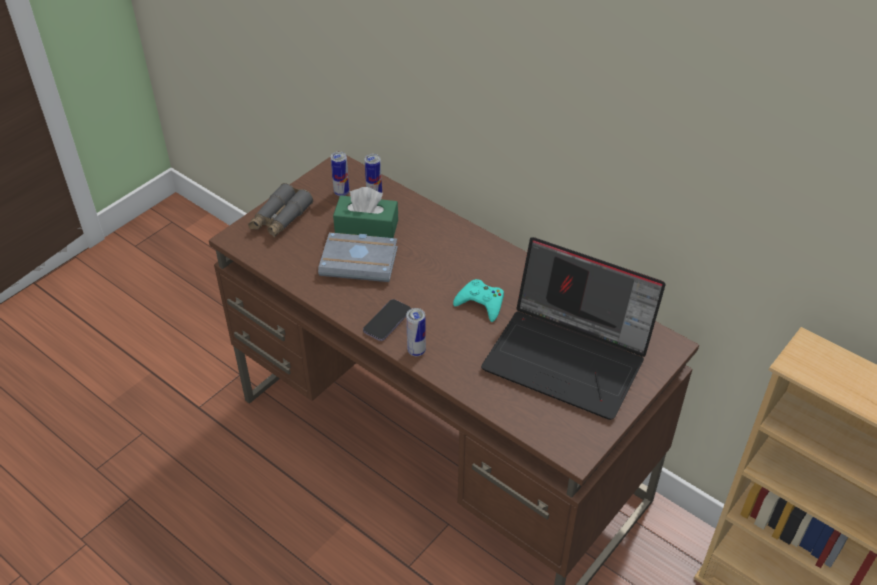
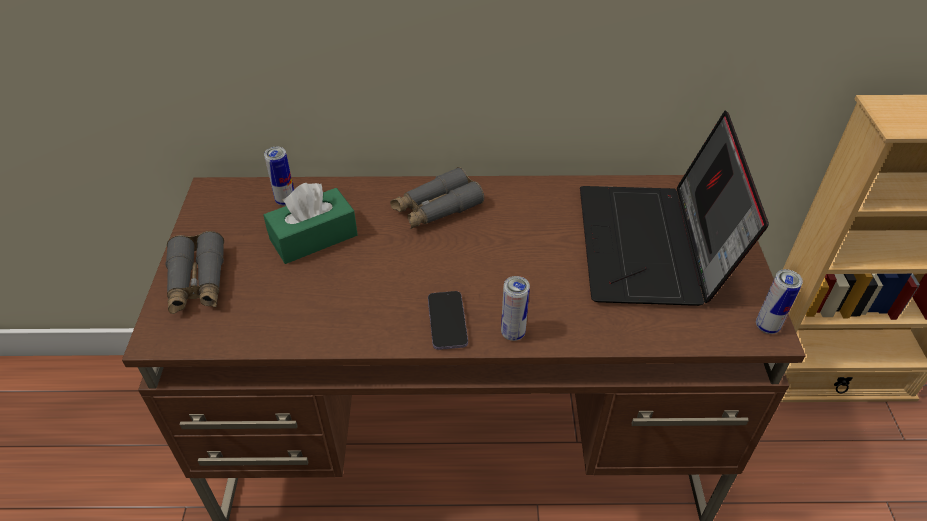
camera: 40 degrees left, 0 degrees up
grey book [318,232,398,282] -> none
can [331,152,349,196] -> can moved to [756,269,803,334]
turquoise game controller [453,279,504,322] -> none
laptop [481,237,666,420] -> laptop turned 105 degrees clockwise [580,111,769,306]
none -> grey binoculars [390,167,484,229]

